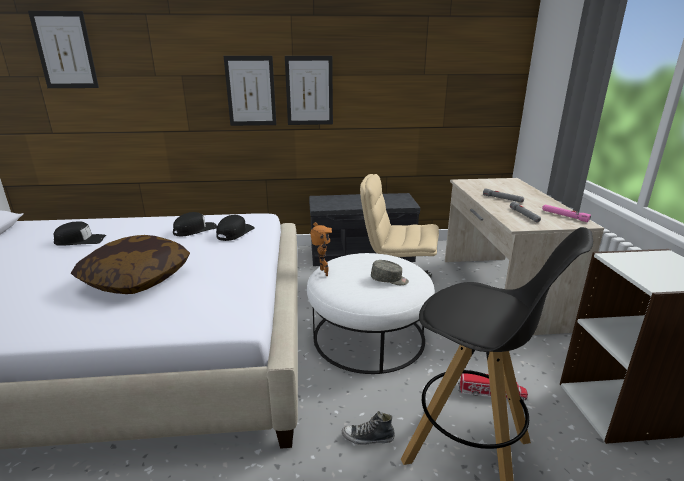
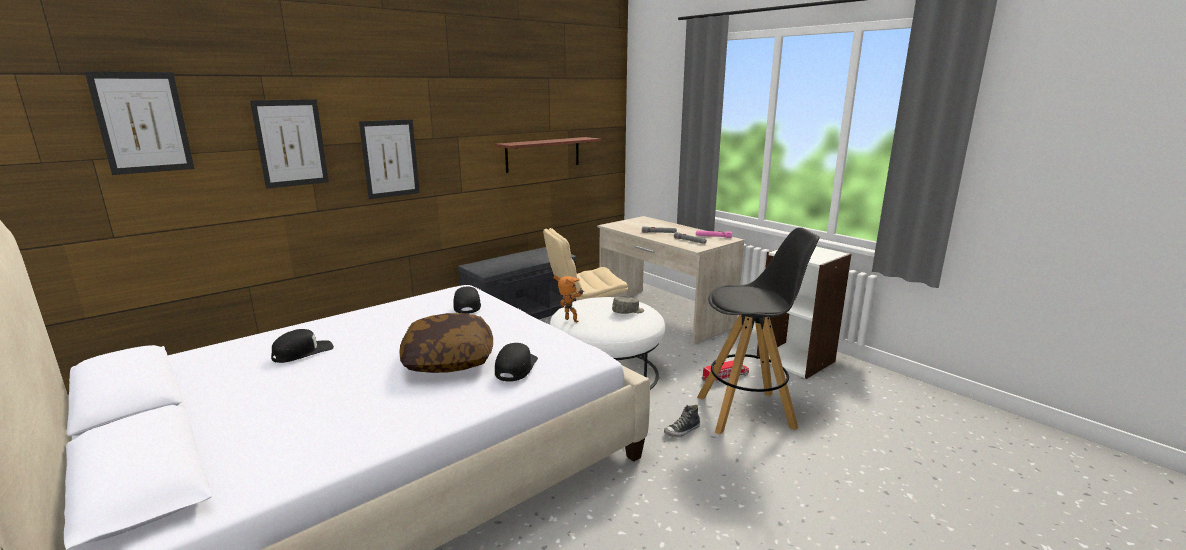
camera: 35 degrees left, 5 degrees down
black cap [173,212,217,236] -> black cap moved to [495,343,538,382]
picture [285,56,333,125] -> picture moved to [250,99,329,189]
none -> shelf [495,137,601,173]

